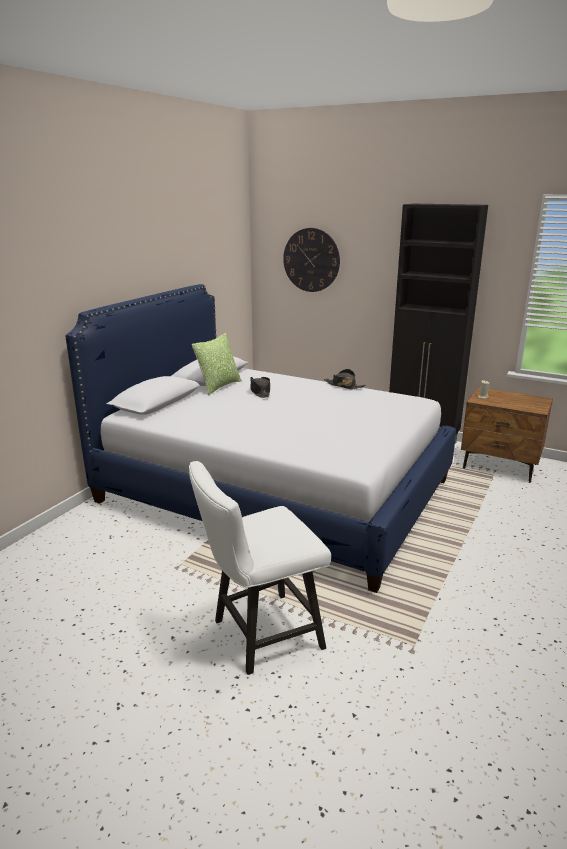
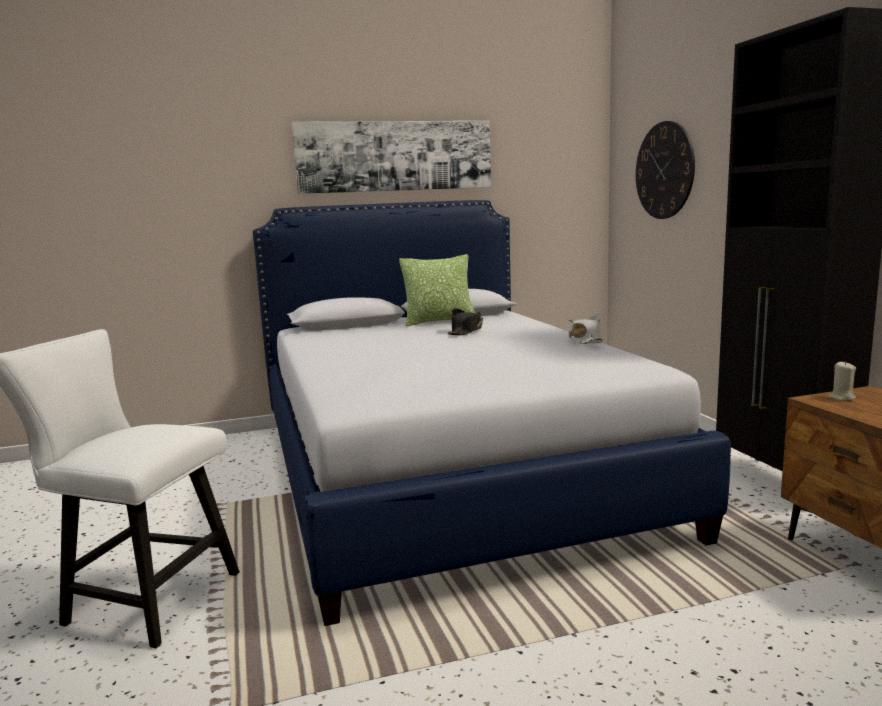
camera: 45 degrees right, 10 degrees down
black hat [324,369,366,389] -> white hat [569,314,604,344]
none -> picture [292,121,491,194]

